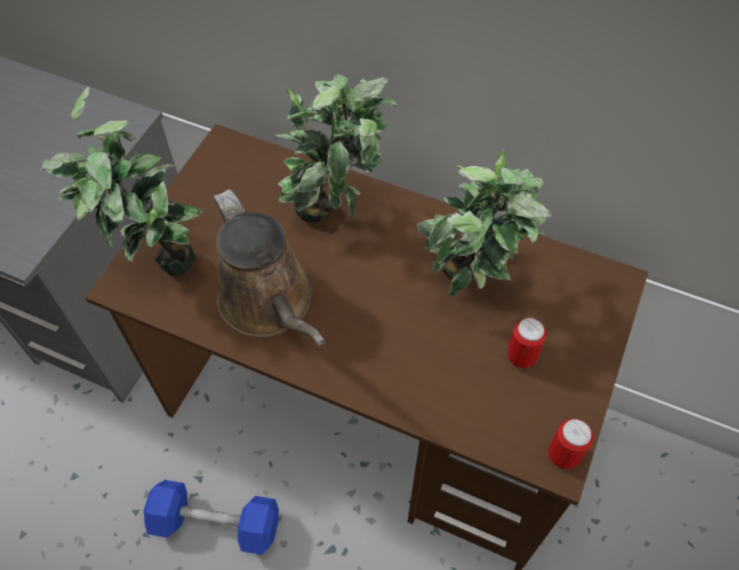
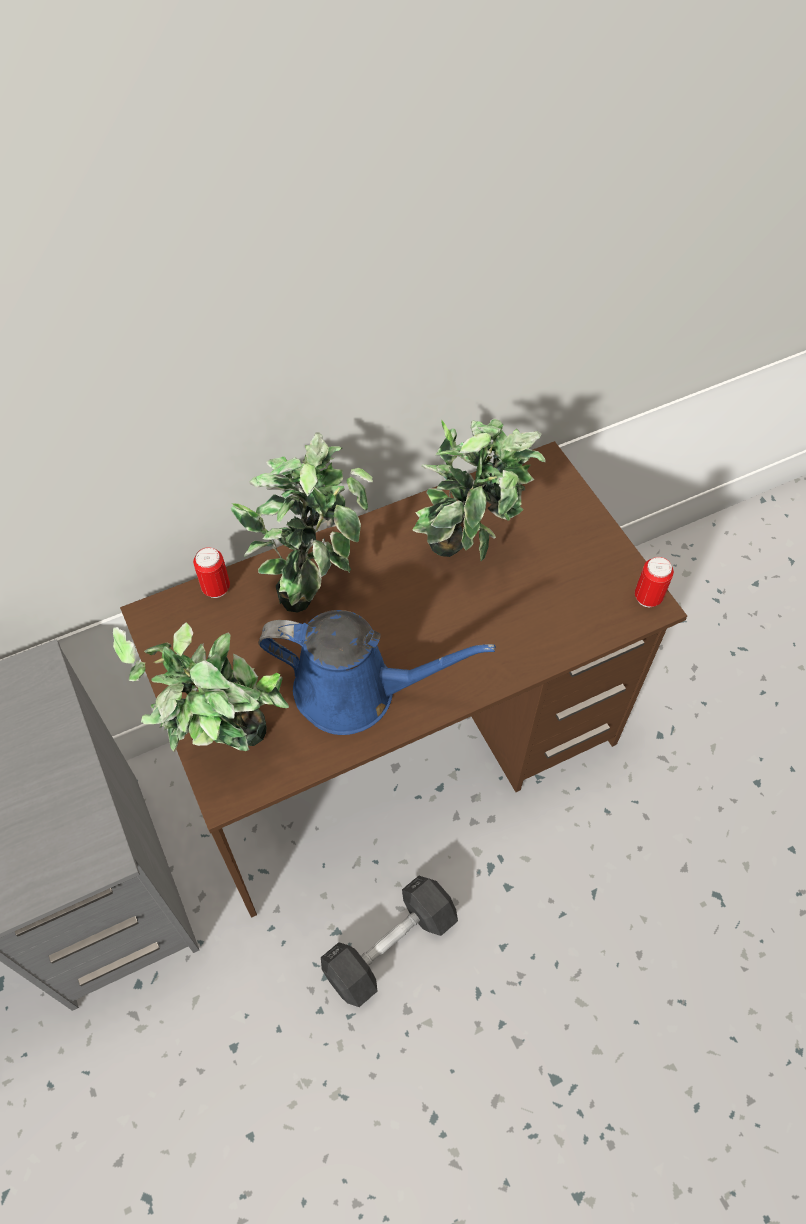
camera: 50 degrees left, 0 degrees up
blue dumbbell [144,480,279,555] -> grey dumbbell [321,876,458,1007]
brown watering can [213,189,325,346] -> blue watering can [258,610,496,735]
can [507,318,547,368] -> can moved to [193,547,230,598]

